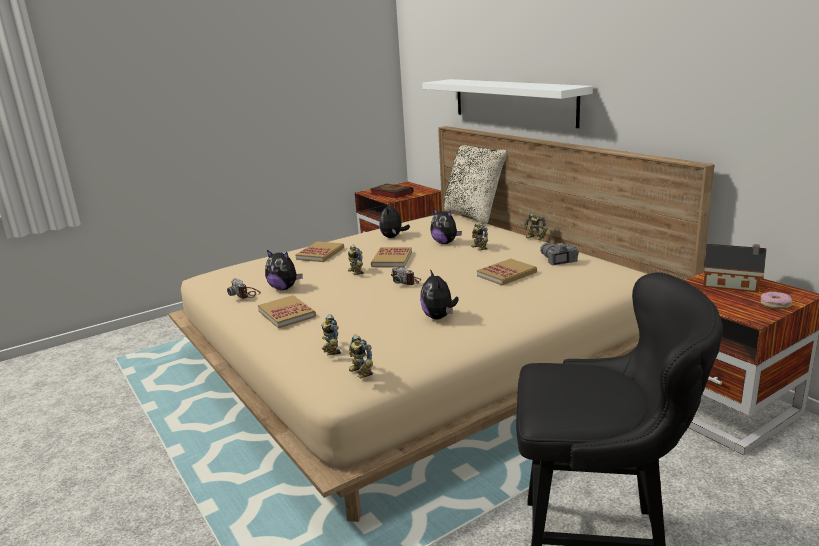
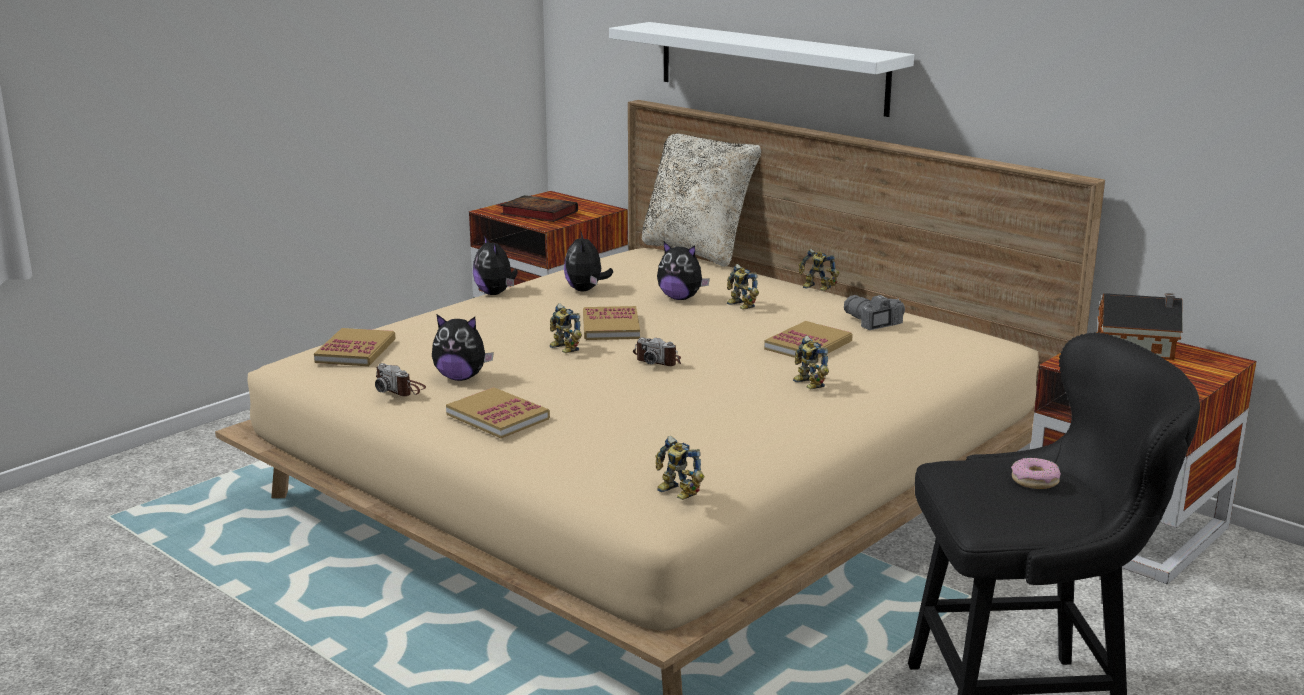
camera: 15 degrees left, 0 degrees up
book [295,241,344,262] -> book moved to [314,328,395,366]
toy robot [321,314,341,355] -> toy robot moved to [793,336,829,389]
plush toy [420,269,459,320] -> plush toy moved to [473,236,518,295]
donut [760,292,792,309] -> donut moved to [1011,458,1061,489]

